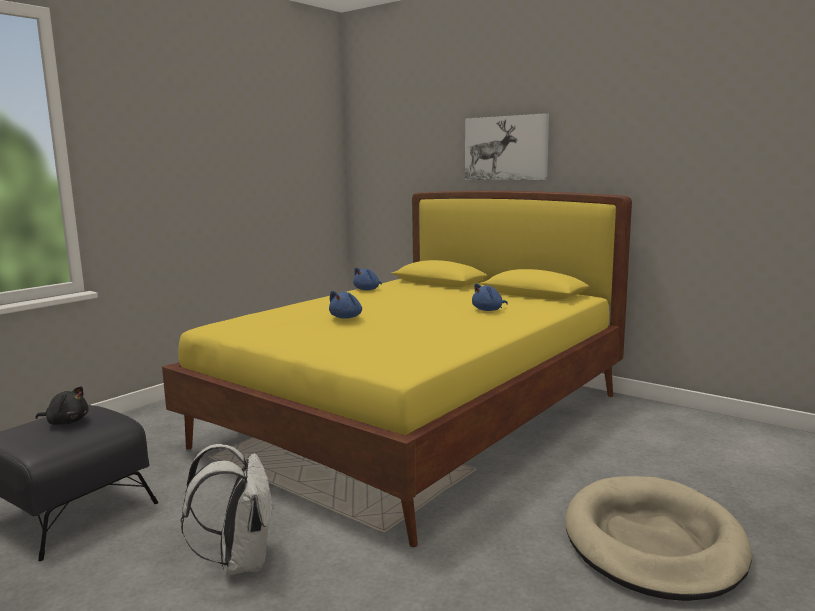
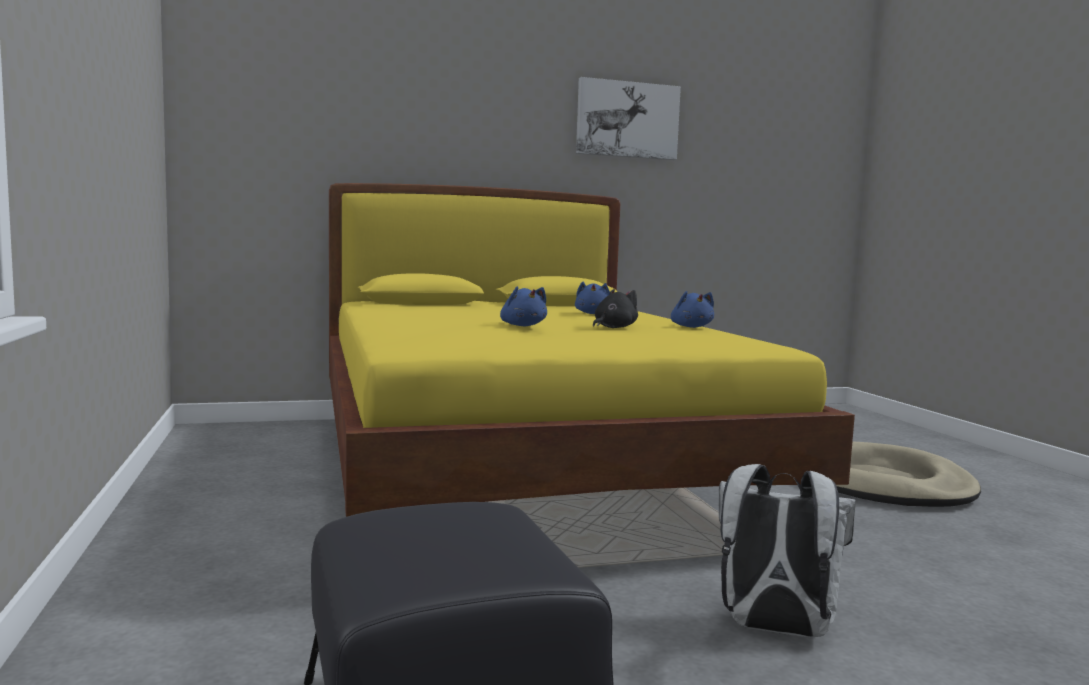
camera: 55 degrees left, 5 degrees down
black plush toy [36,386,89,425] -> black plush toy moved to [593,289,638,328]
blue plush toy [353,267,382,290] -> blue plush toy moved to [671,291,714,328]
picture [465,113,549,180] -> picture moved to [576,77,681,160]

